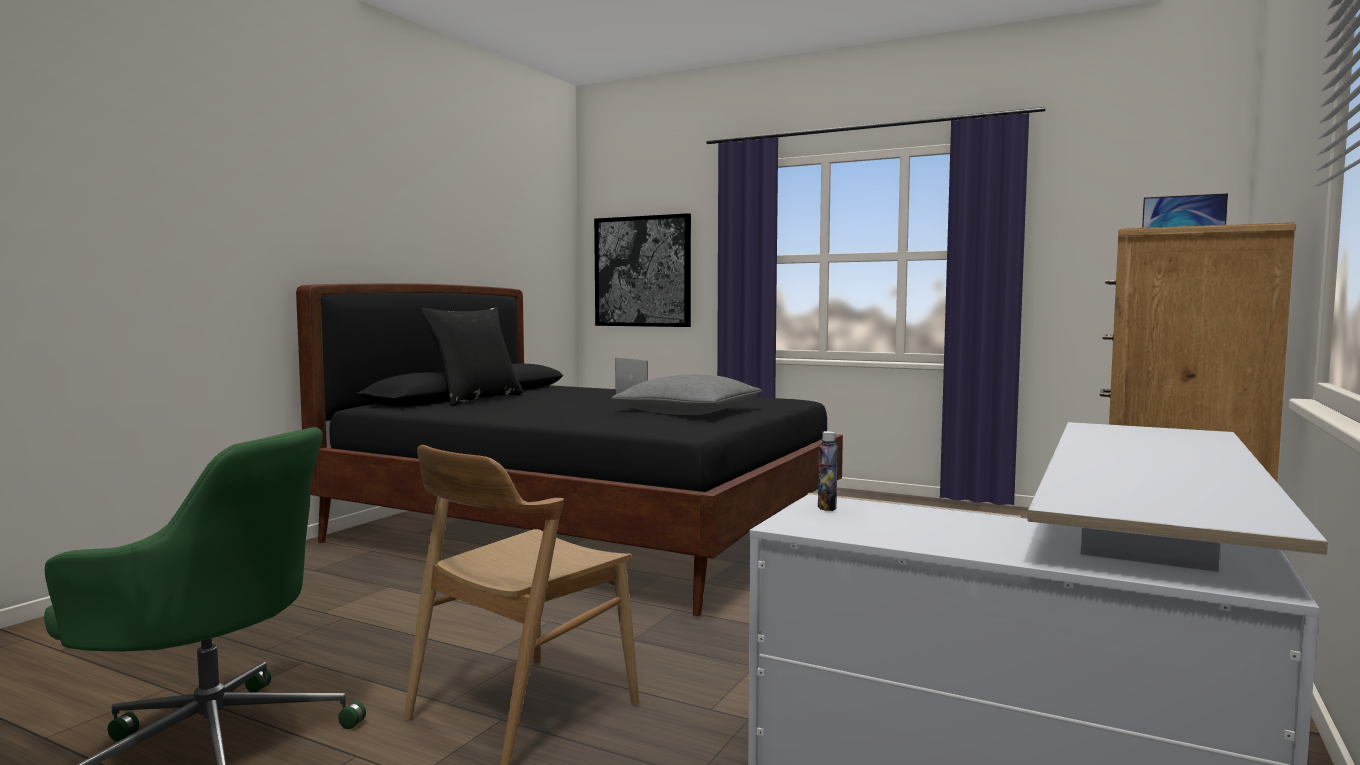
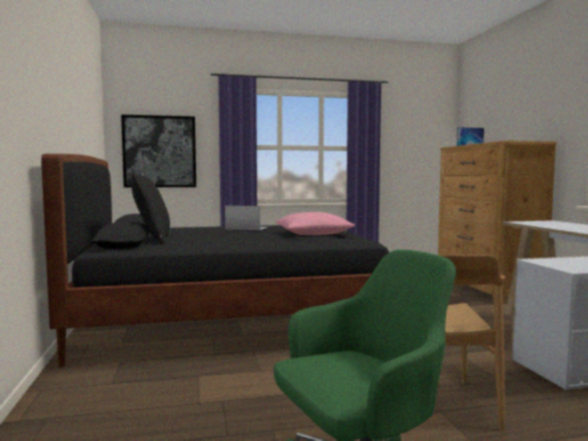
camera: 40 degrees left, 0 degrees up
grey pillow [611,374,761,415] -> pink pillow [275,212,355,235]
bottle [818,431,838,511] -> none

